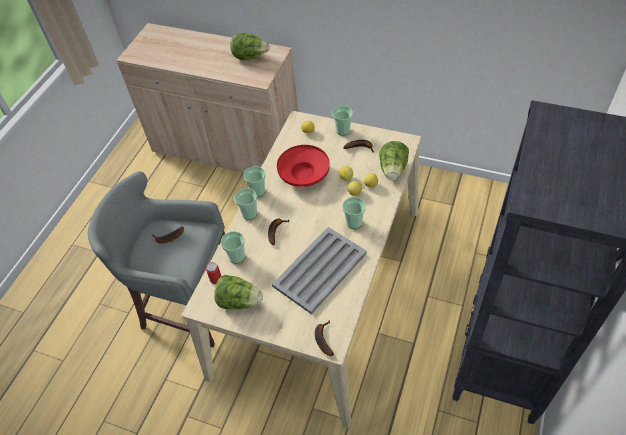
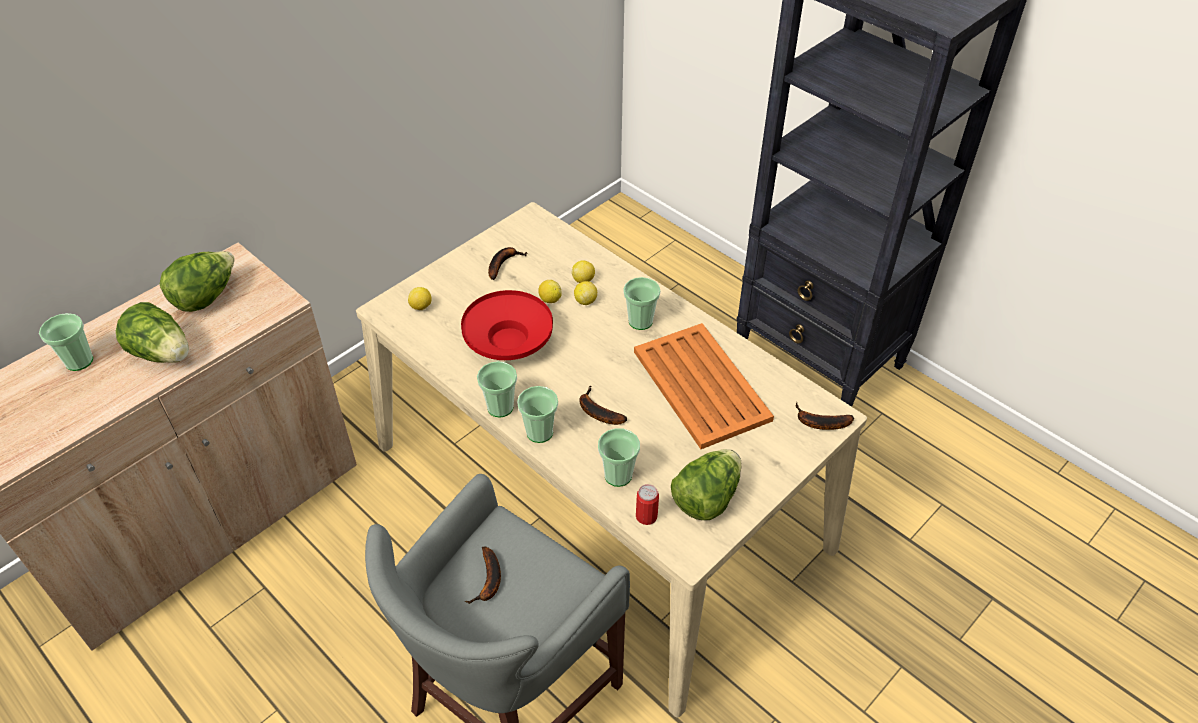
camera: 70 degrees left, 5 degrees down
grey tray [272,227,367,314] -> orange tray [634,323,774,449]
cup [332,106,353,136] -> cup moved to [39,313,93,371]
lettuce [379,141,409,180] -> lettuce moved to [116,302,189,363]

